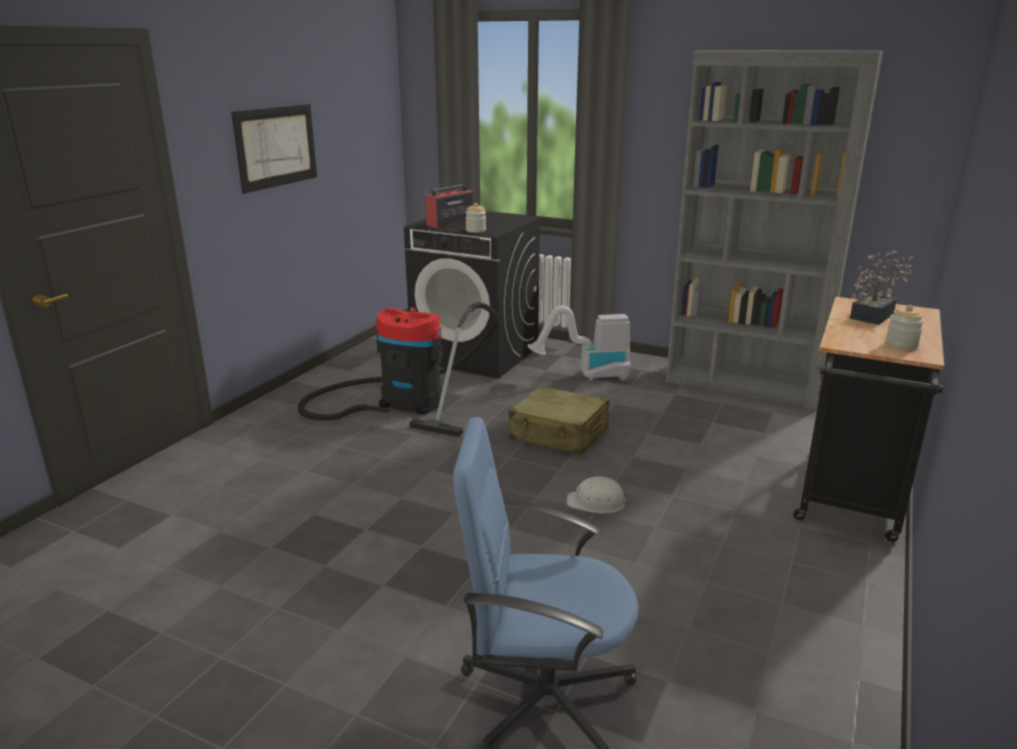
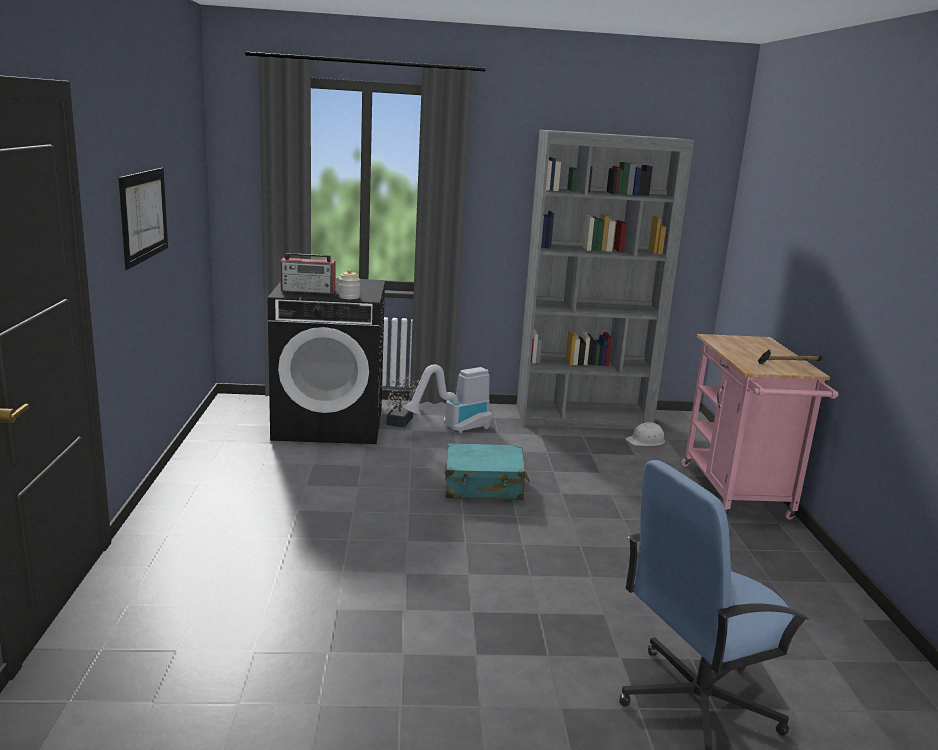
camera: 30 degrees left, 5 degrees down
vacuum cleaner [298,302,499,437] -> none
radio [425,184,473,228] -> radio turned 105 degrees counterclockwise [280,253,336,294]
beige suitcase [508,386,609,455] -> turquoise suitcase [445,443,530,500]
white hard hat [567,477,630,513] -> white hard hat moved to [626,422,665,446]
black cart [793,297,944,542] -> pink cart [681,334,839,520]
potted plant [850,251,914,325] -> potted plant moved to [386,377,419,428]
jar [886,305,924,350] -> hammer [758,349,823,364]

